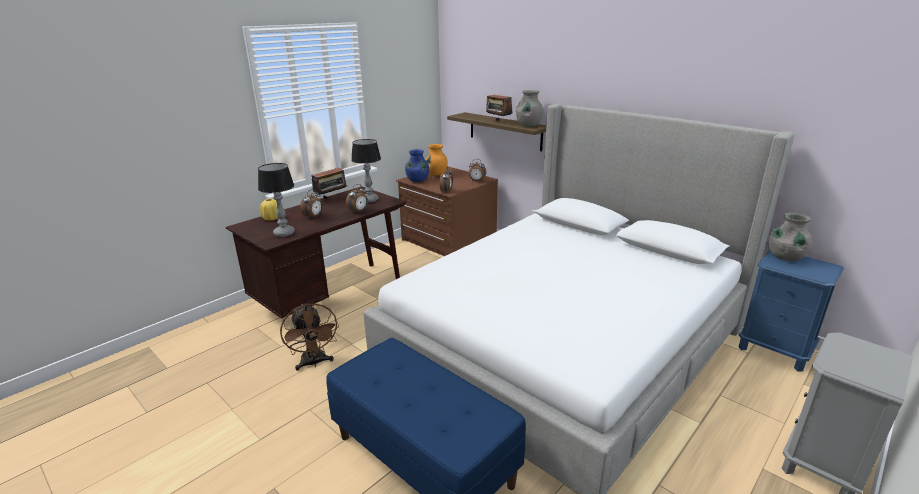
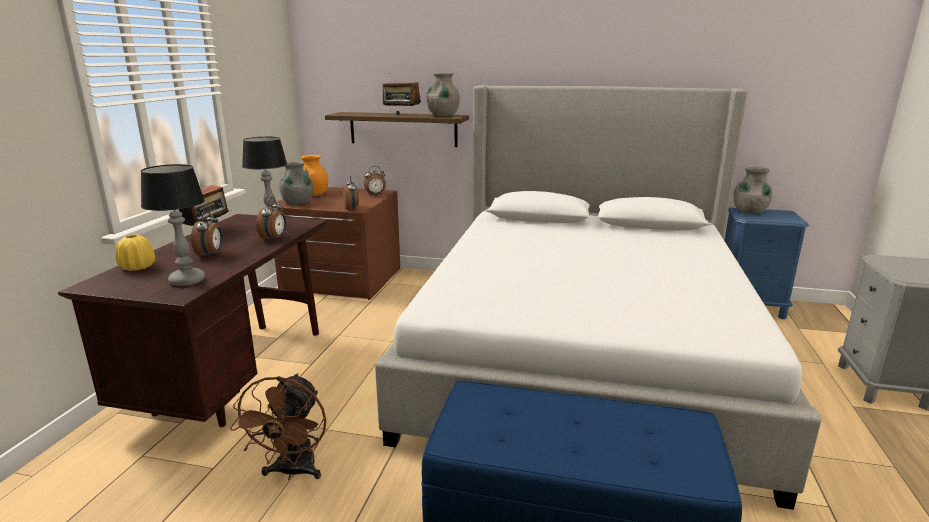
camera: 30 degrees left, 5 degrees down
brown fan [280,304,339,371] -> brown fan turned 60 degrees clockwise [230,373,327,480]
blue vase [405,149,429,182] -> grey vase [279,161,313,205]

